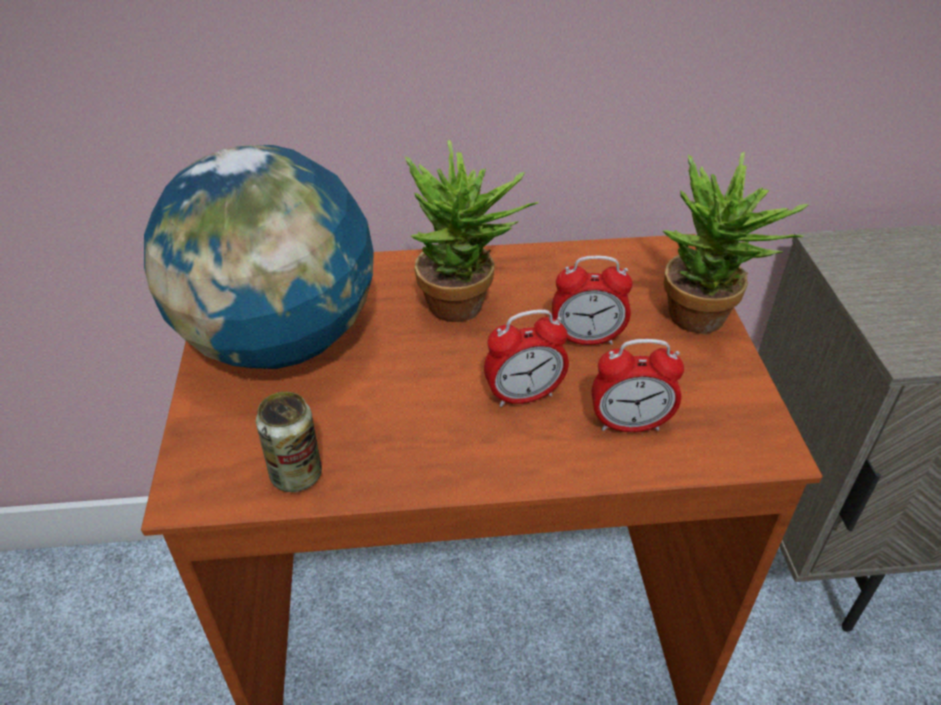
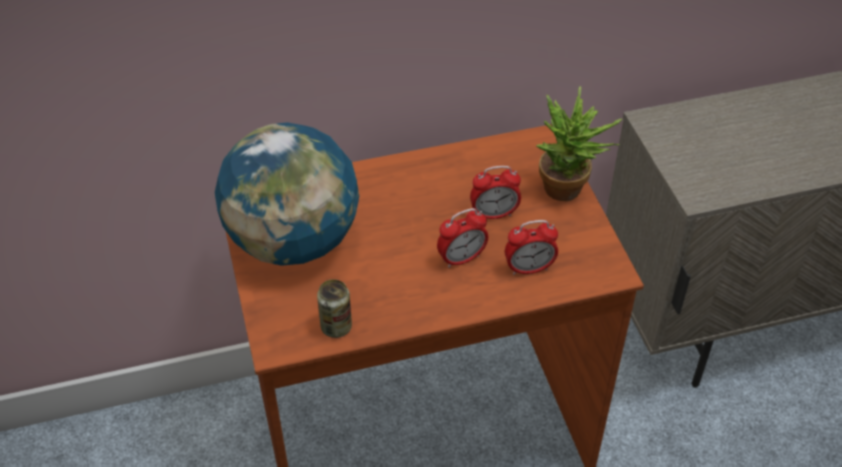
camera: 10 degrees left, 5 degrees up
potted plant [405,140,539,322] -> none

